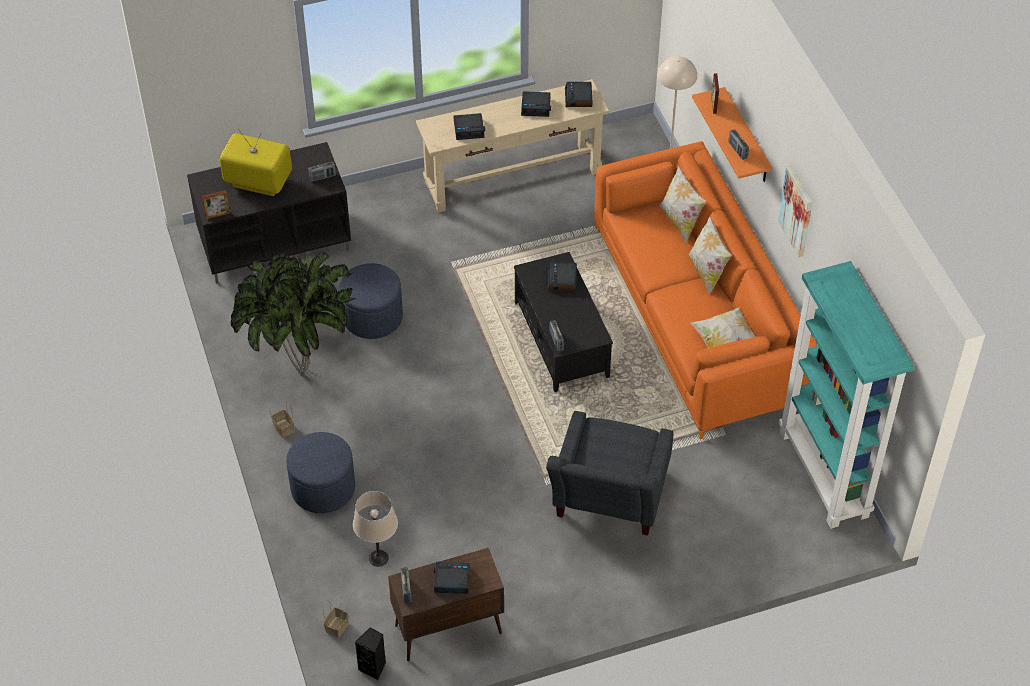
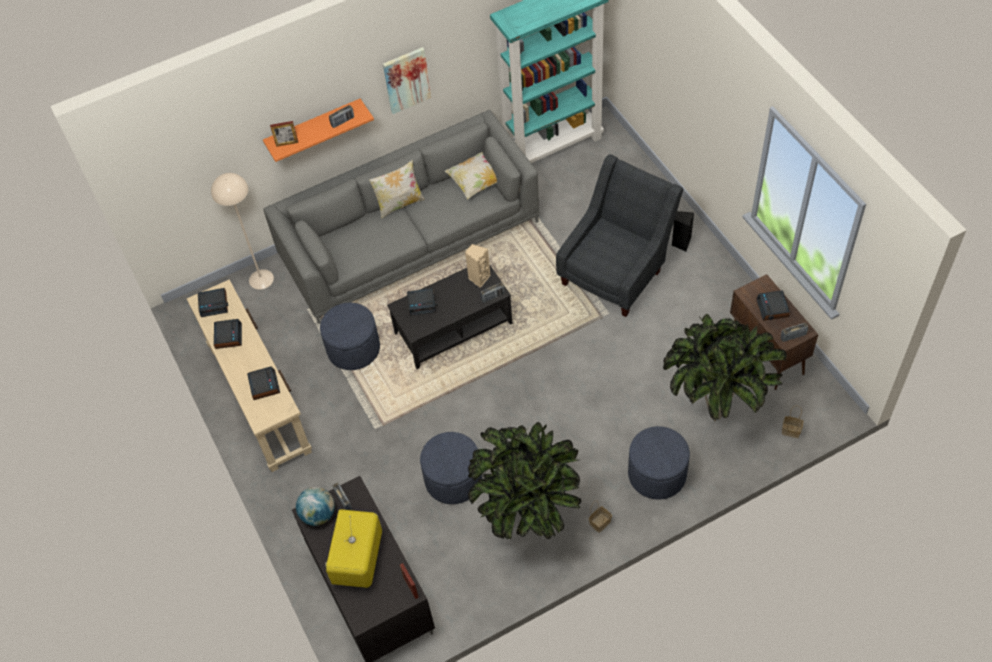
camera: 95 degrees left, 5 degrees up
beige table lamp [353,491,398,567] -> potted plant [663,314,788,422]
black speaker [355,627,386,680] -> black speaker moved to [672,211,694,252]
grey armchair [546,411,673,536] -> grey armchair turned 60 degrees counterclockwise [556,154,683,317]
orange sofa [593,141,818,439] -> grey sofa [263,110,540,324]
pillow [659,166,706,243] -> none
none -> globe [296,487,335,526]
none -> blue ottoman [320,303,380,370]
none -> beige speaker [465,244,491,288]

